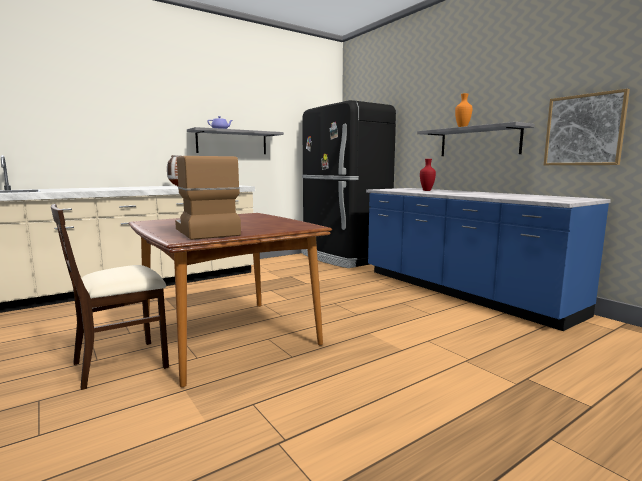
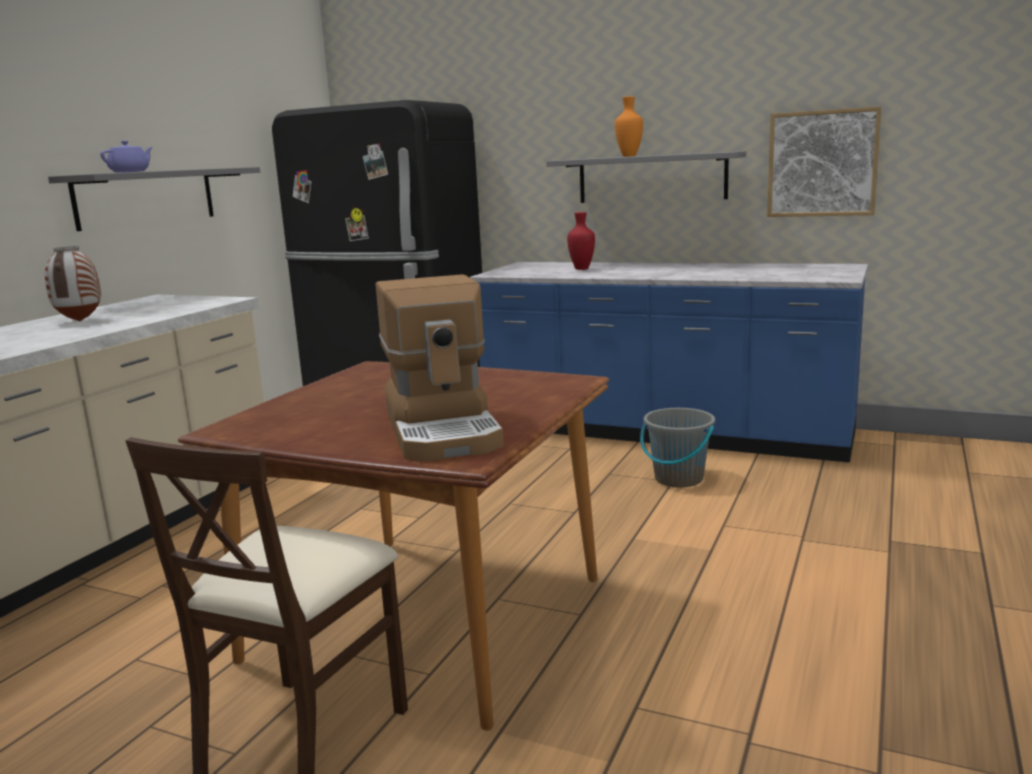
camera: 30 degrees left, 5 degrees up
coffee machine [175,156,241,240] -> coffee machine turned 135 degrees counterclockwise [375,274,504,462]
none -> grey bucket [640,408,715,487]

